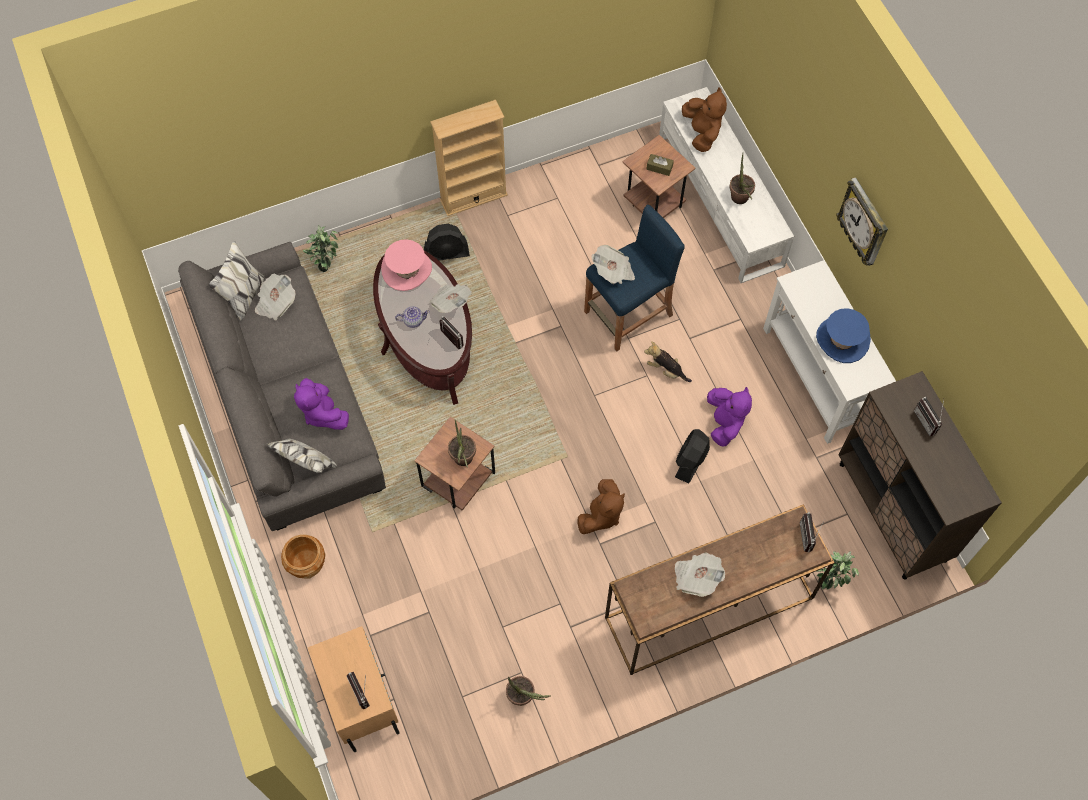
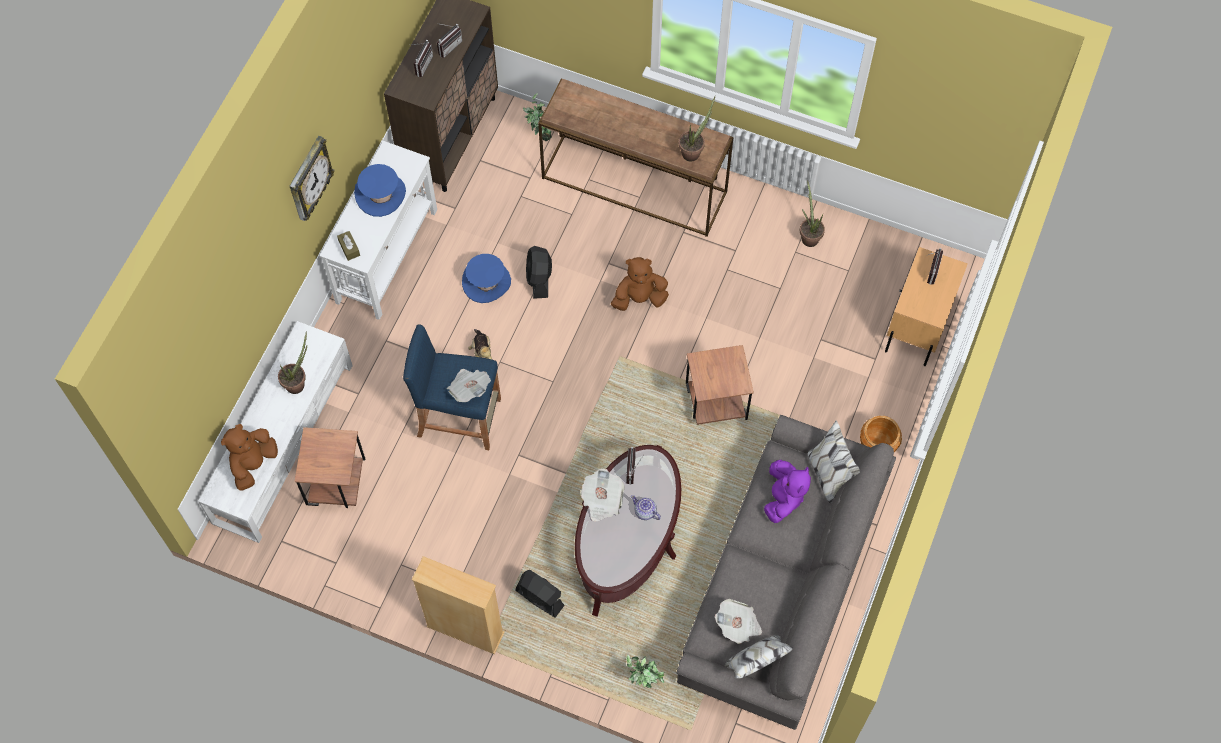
camera: 135 degrees left, 0 degrees up
pink hat [381,239,432,291] -> none
potted plant [448,420,476,468] -> potted plant moved to [679,96,715,161]
brown tissue box [646,154,674,176] -> brown tissue box moved to [337,231,360,261]
black fan [675,429,710,483] -> black fan turned 105 degrees clockwise [526,246,552,299]
newspaper [675,552,725,597] -> none
purple plush toy [707,387,752,447] -> blue hat [462,254,511,303]
radio [800,512,825,552] -> radio moved to [437,23,462,58]

